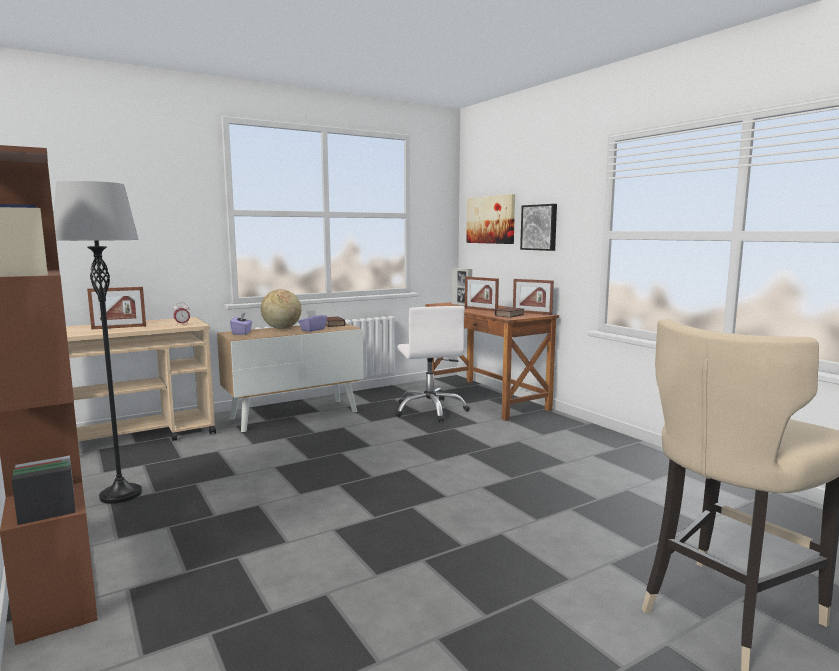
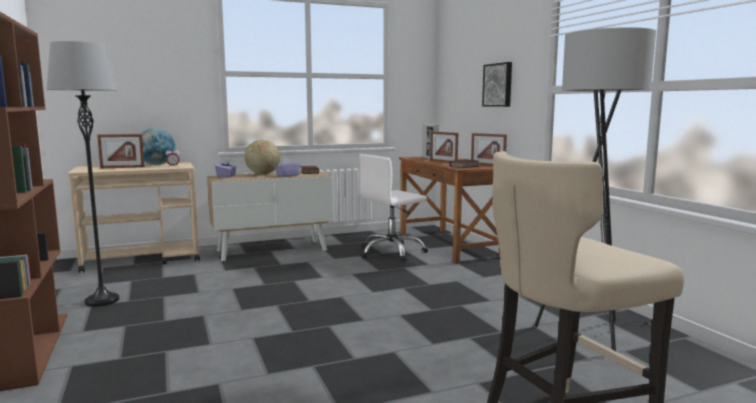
camera: 10 degrees right, 0 degrees up
white office chair [395,306,470,422] -> white office chair turned 60 degrees clockwise [359,154,428,262]
picture [466,194,515,244] -> none
none -> globe [142,128,175,165]
none -> grey floor lamp [534,27,656,351]

